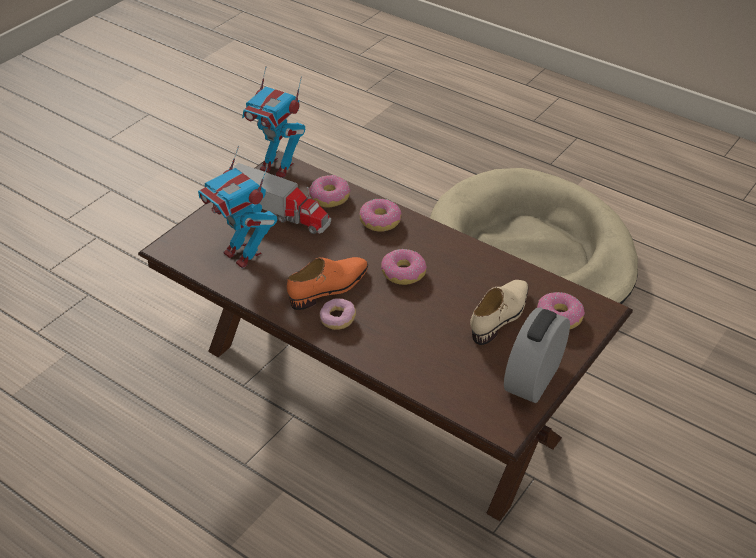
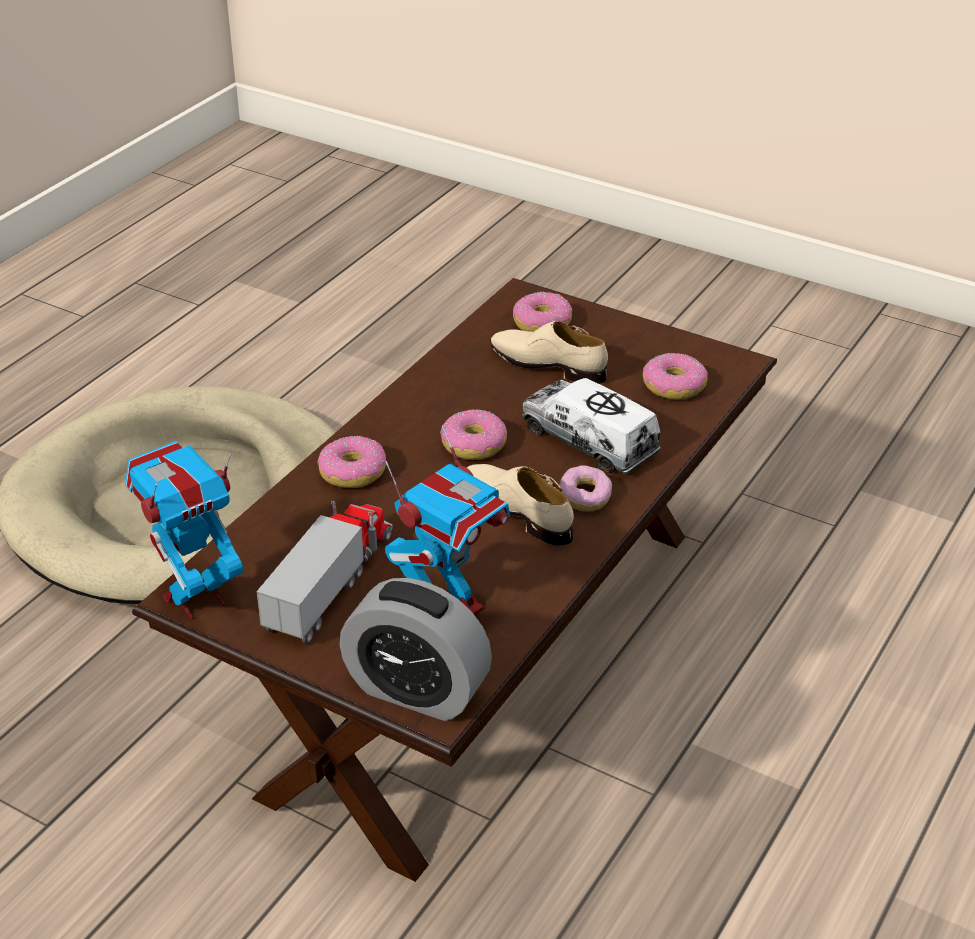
camera: 95 degrees left, 5 degrees down
toy robot [242,66,305,178] -> toy robot turned 150 degrees counterclockwise [125,441,243,620]
orange shoe [287,257,368,310] -> beige shoe [467,464,574,546]
donut [309,175,351,207] -> donut moved to [643,353,708,400]
alarm clock [504,307,570,403] -> alarm clock moved to [340,578,492,721]
none -> toy truck [522,378,661,474]

